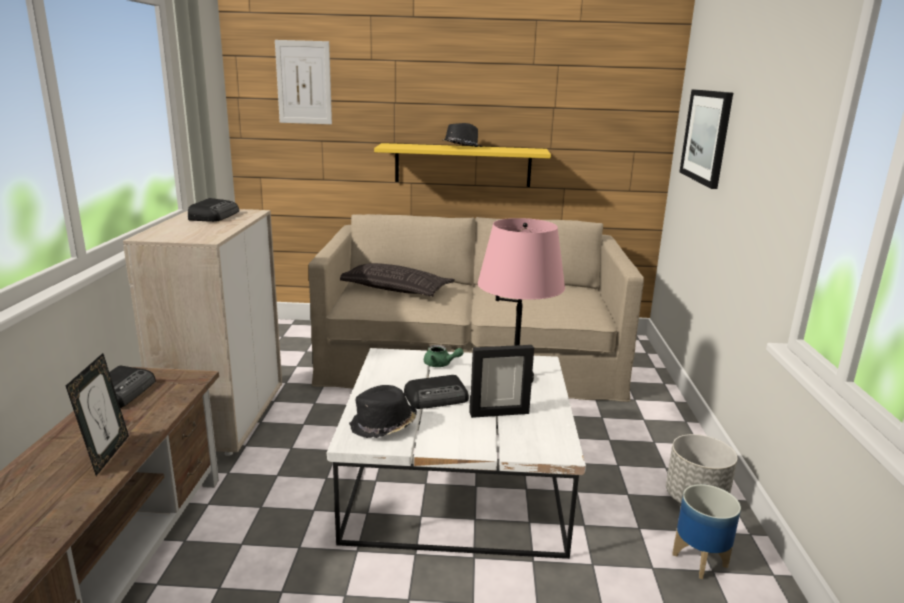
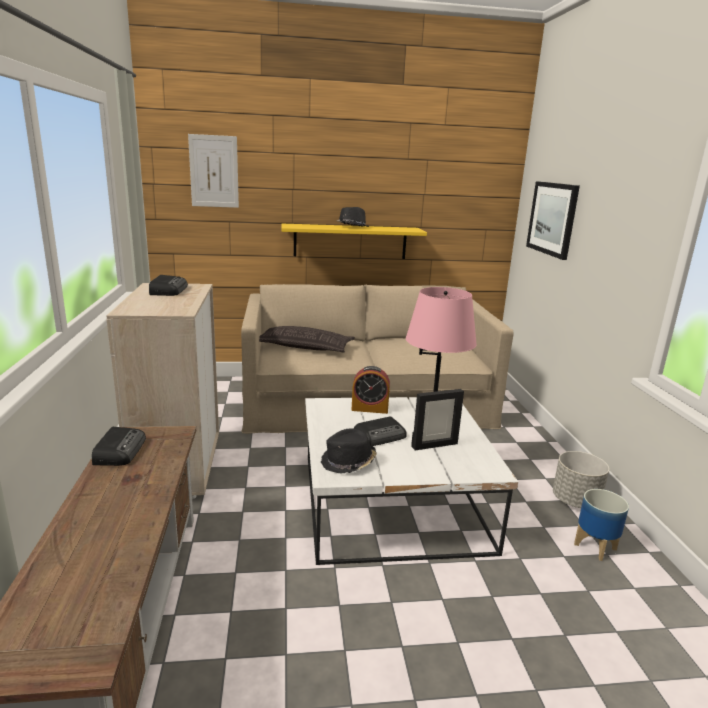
camera: 10 degrees left, 0 degrees up
picture frame [66,353,129,476] -> none
green teapot [424,345,463,367] -> alarm clock [352,366,390,414]

